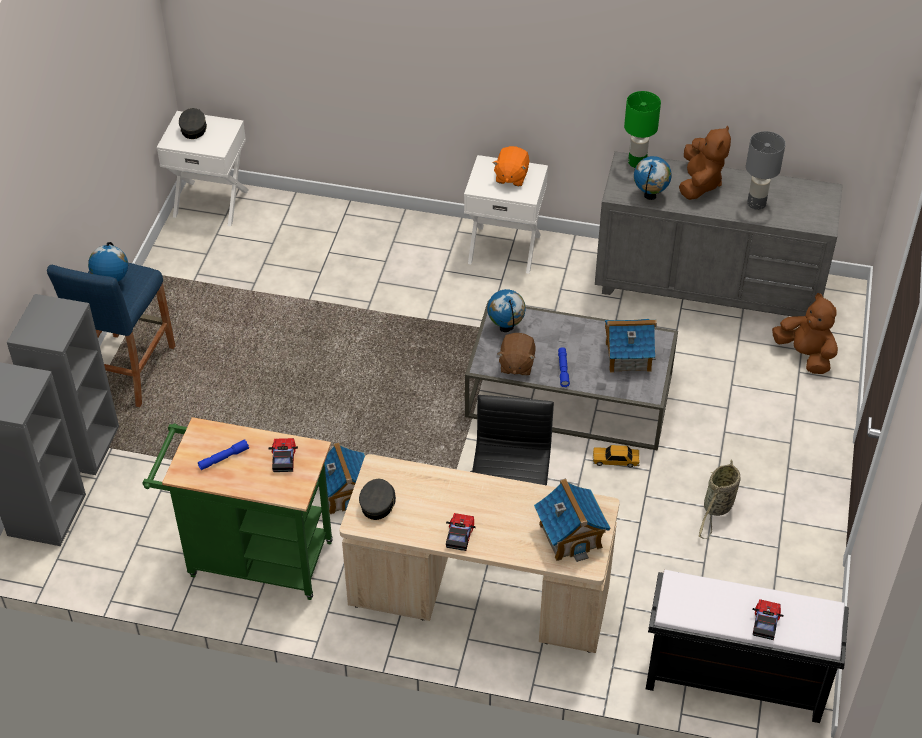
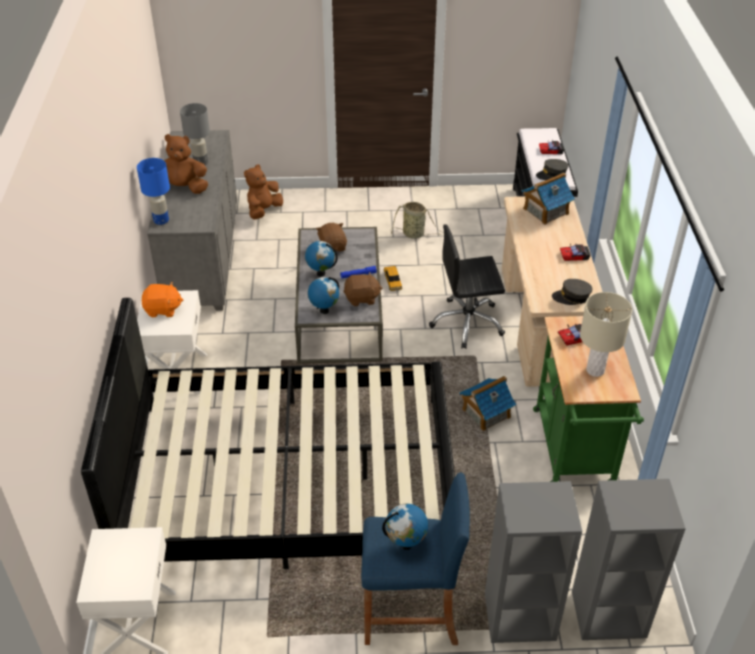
camera: 105 degrees left, 5 degrees down
grey cap [179,108,207,139] -> grey cap moved to [536,159,569,180]
blue flashlight [198,439,249,470] -> beige table lamp [580,292,632,377]
toy house [605,319,657,373] -> brown plush toy [316,223,347,252]
green table lamp [624,91,661,168] -> blue table lamp [137,158,170,225]
globe [634,156,672,200] -> globe moved to [305,241,338,277]
none -> black bed [81,298,455,569]

